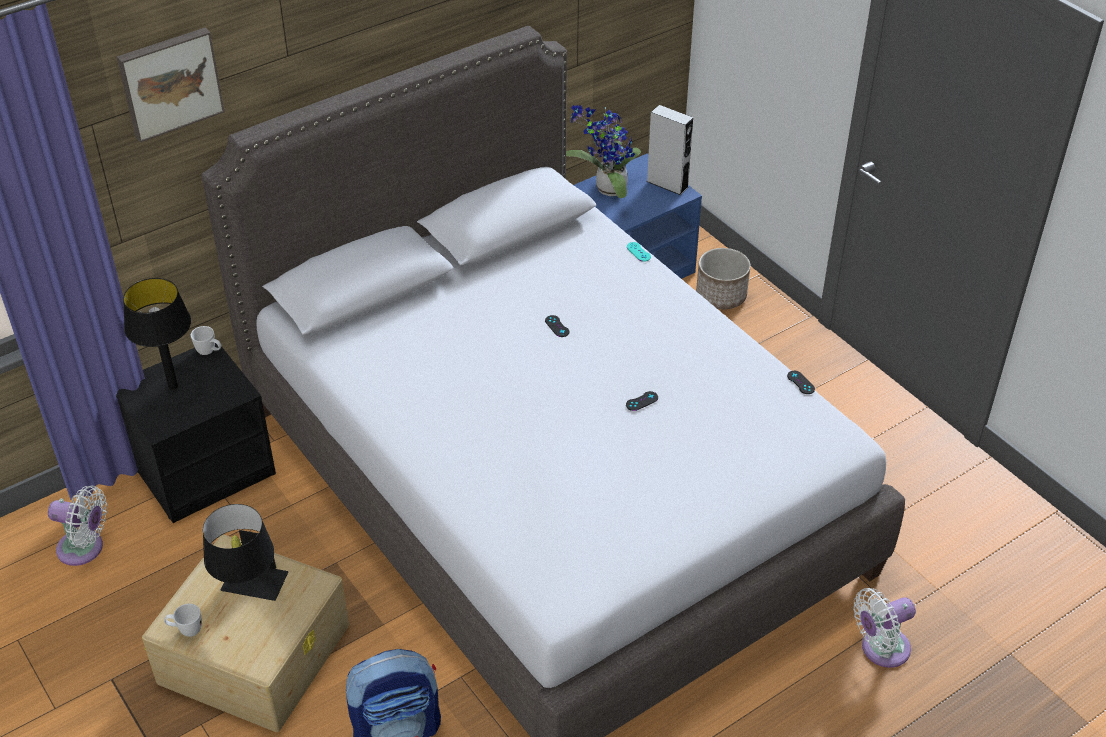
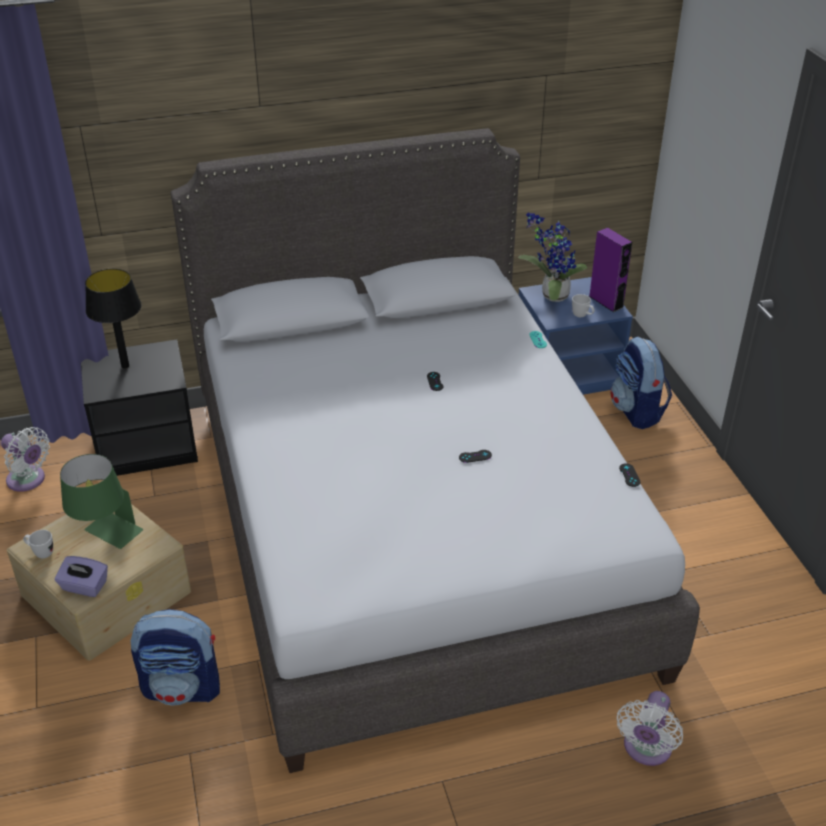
camera: 20 degrees right, 5 degrees down
picture [117,28,225,142] -> none
white mug [191,326,221,355] -> white mug moved to [572,294,595,317]
black table lamp [203,504,288,601] -> green table lamp [60,454,143,549]
grey speaker [646,105,693,195] -> purple speaker [589,228,632,312]
planter [696,248,751,309] -> backpack [610,337,672,429]
white fan [853,588,916,668] -> white fan turned 60 degrees counterclockwise [617,691,683,766]
none -> purple tissue box [54,556,108,597]

